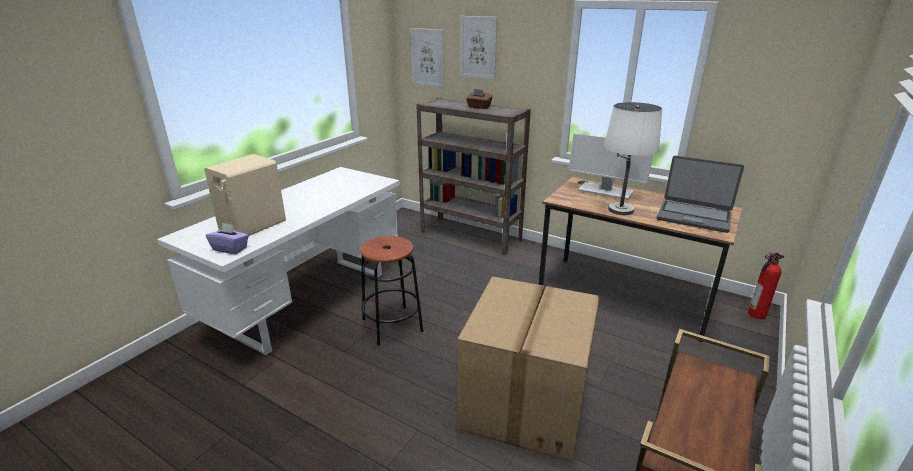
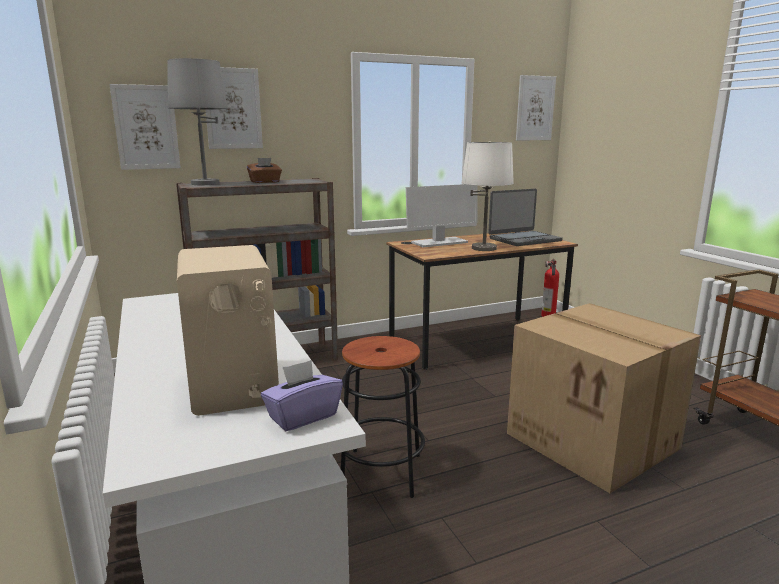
camera: 55 degrees left, 10 degrees down
none -> grey table lamp [167,58,228,185]
none -> picture [516,75,556,141]

